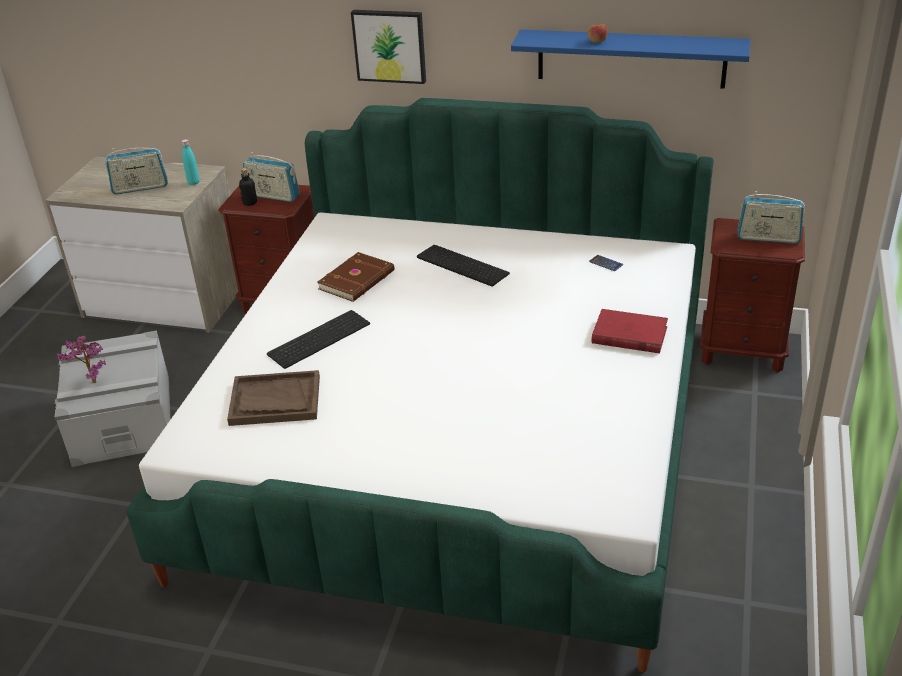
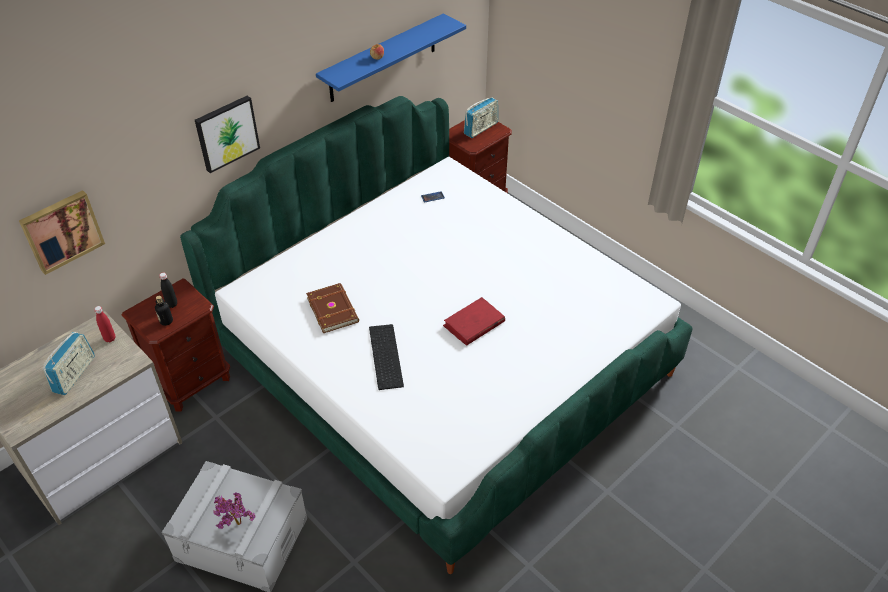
camera: 60 degrees left, 10 degrees up
turquoise bottle [181,139,199,185] -> red bottle [94,306,116,342]
brown tray [227,370,320,426] -> none
radio [243,152,300,202] -> black bottle [159,272,177,308]
keyboard [417,245,510,287] -> none
red book [592,309,668,353] -> red book moved to [443,297,505,346]
none -> picture [19,190,105,275]

